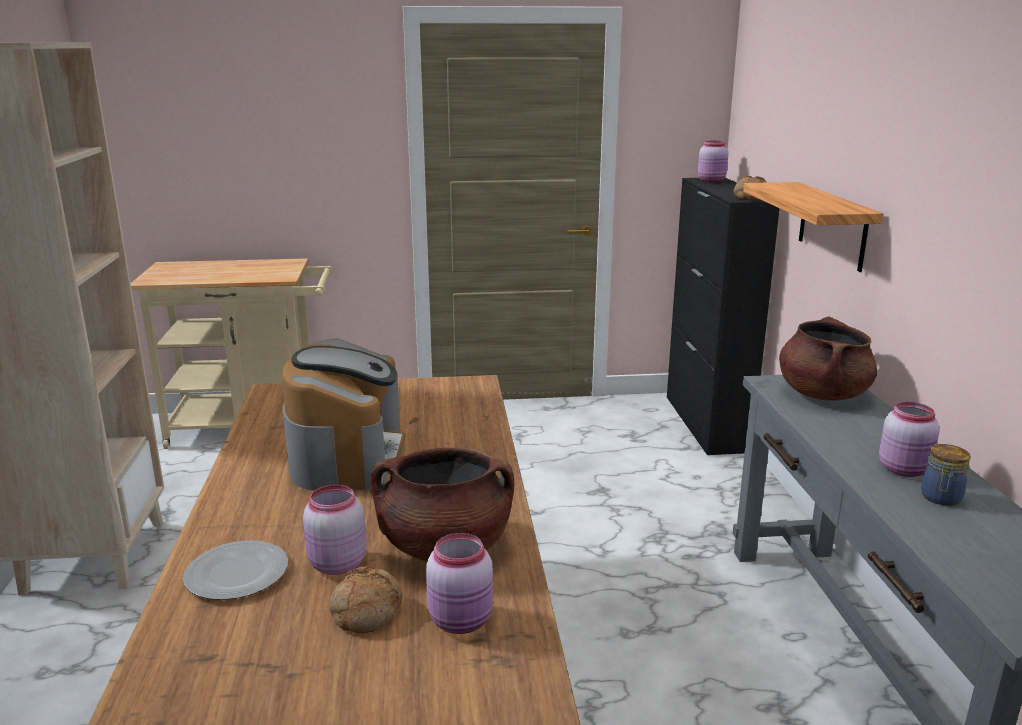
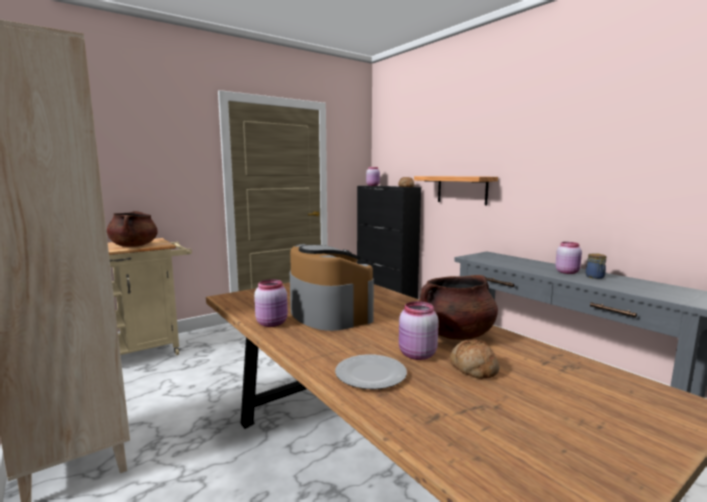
camera: 30 degrees left, 10 degrees down
pink jar [426,533,493,634] -> pink jar moved to [254,279,288,327]
brown cooking pot [779,317,877,401] -> brown cooking pot moved to [107,211,158,247]

